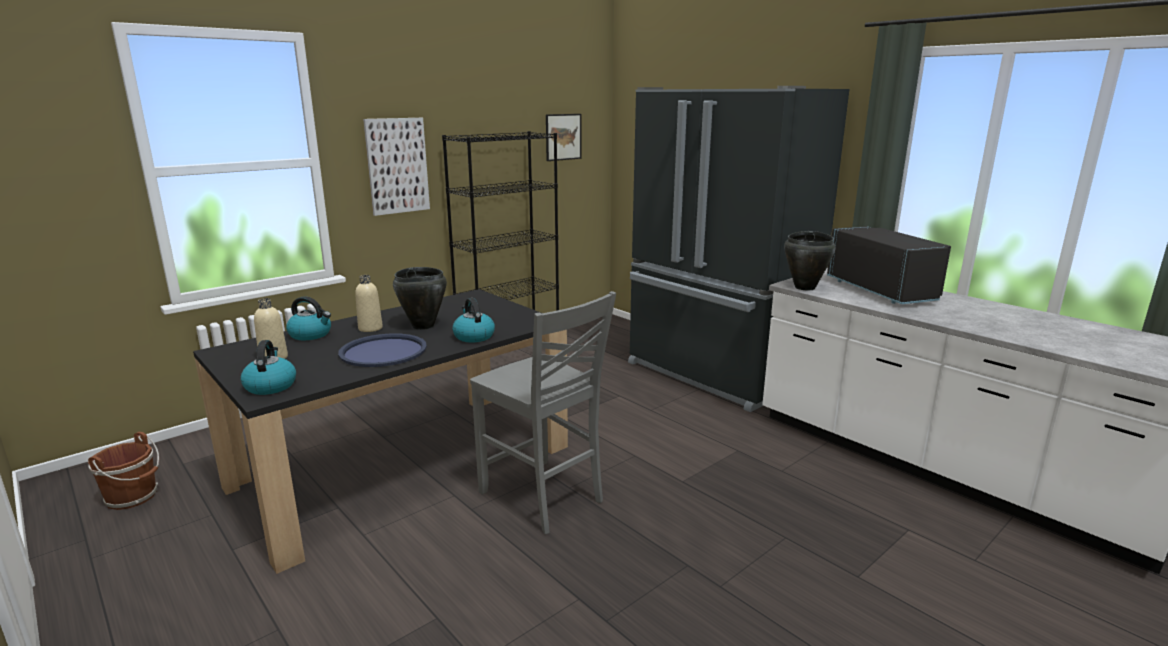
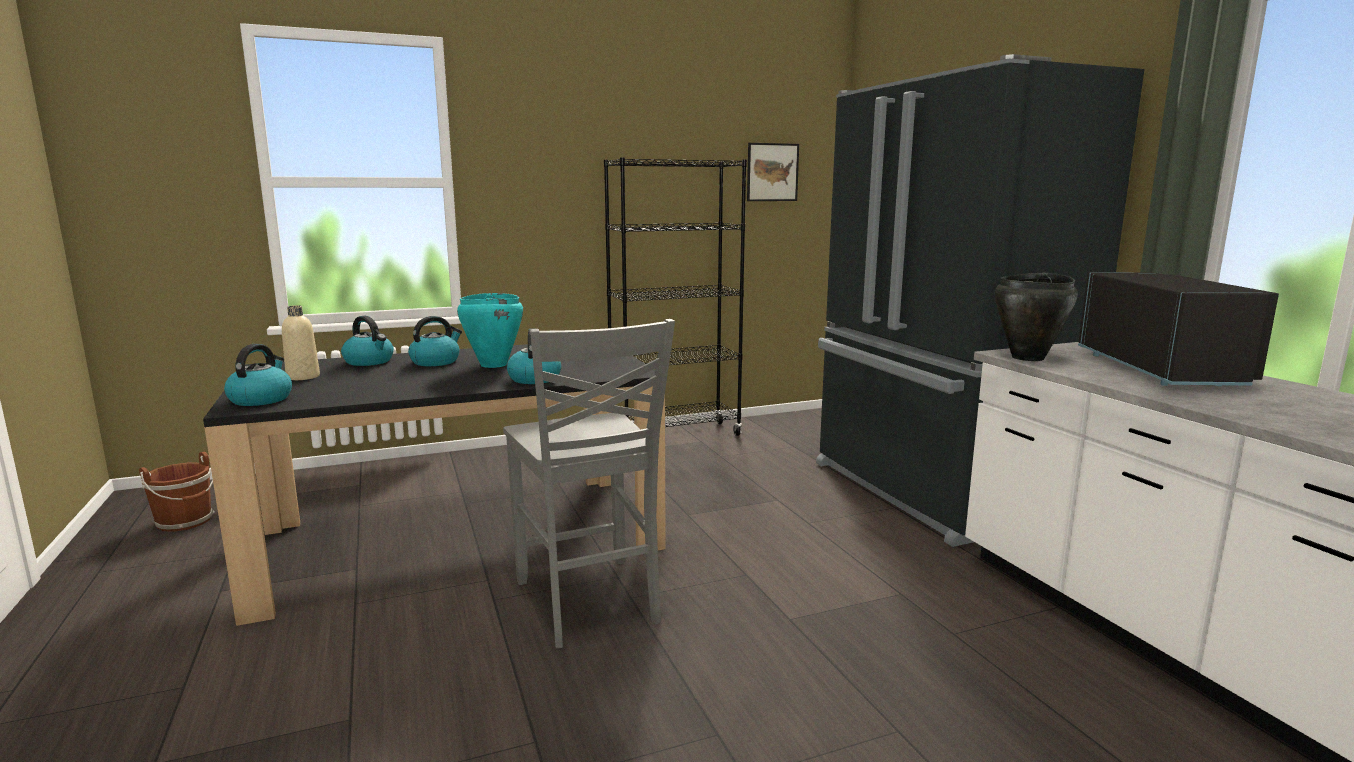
camera: 20 degrees right, 5 degrees down
blue tray [338,333,427,367] -> none
beige bottle [355,275,383,332] -> kettle [408,316,462,366]
picture [363,118,430,216] -> none
black cooking pot [393,267,447,330] -> turquoise cooking pot [457,293,523,368]

